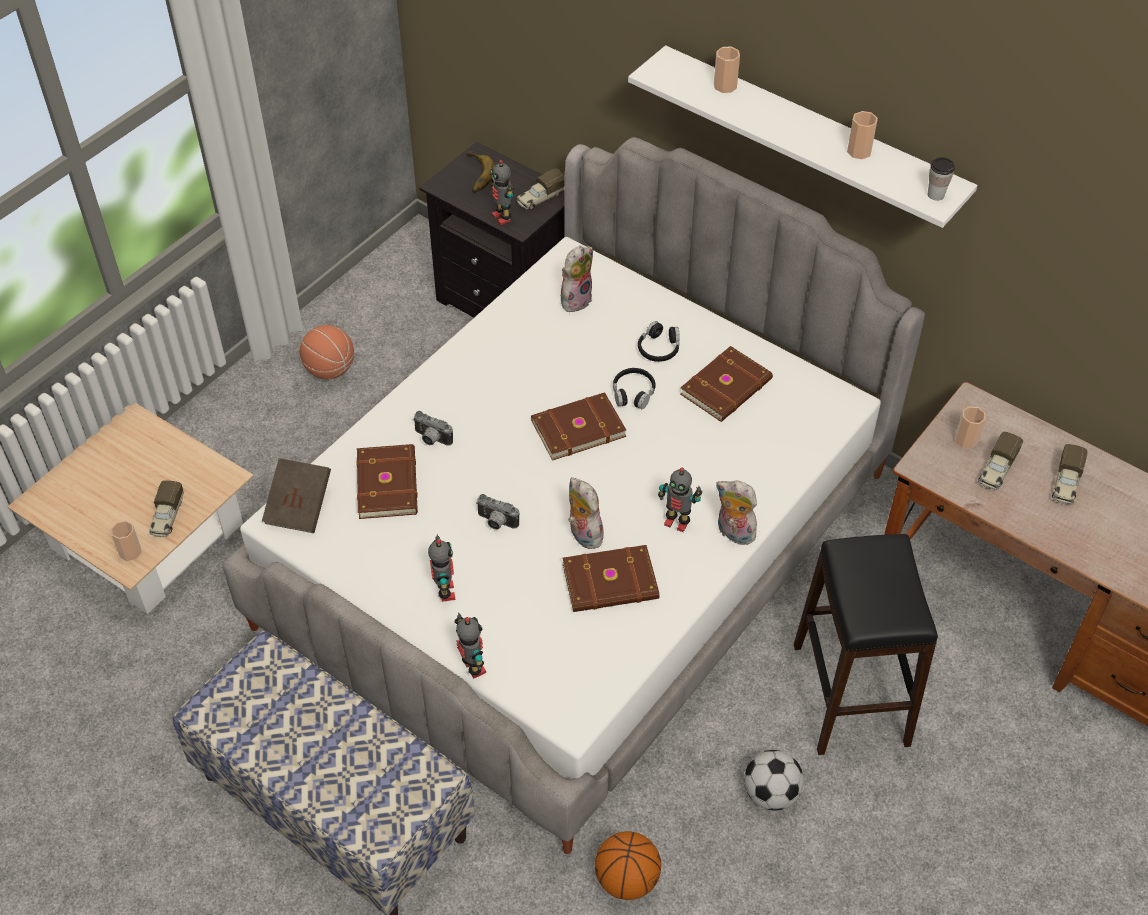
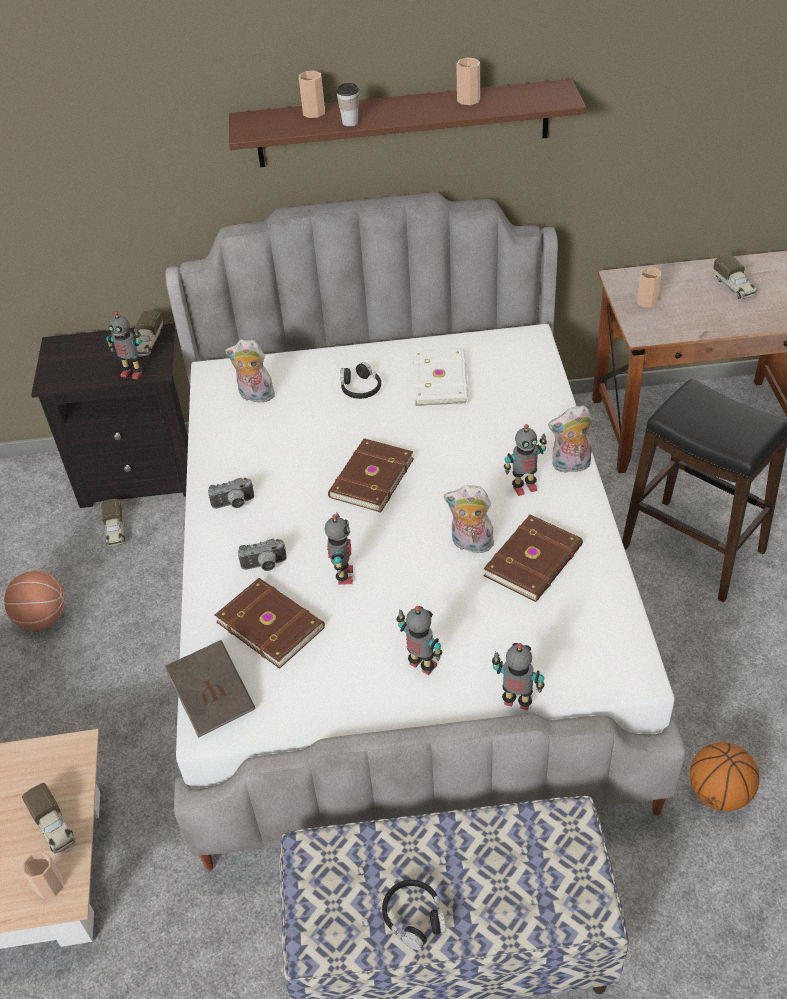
camera: 40 degrees left, 5 degrees down
banana [466,151,495,193] -> none
camera [476,494,519,530] -> camera moved to [208,478,254,509]
plush toy [561,246,593,312] -> plush toy turned 75 degrees counterclockwise [225,339,277,403]
black headphones [613,368,656,409] -> black headphones moved to [382,880,446,951]
white shelf [628,45,978,228] -> brown shelf [229,79,586,167]
brown book [680,346,773,422] -> white book [413,349,468,406]
football [744,750,804,810] -> none
cup [928,157,955,201] -> cup moved to [336,83,359,127]
toy truck [978,431,1023,490] -> toy truck moved to [101,499,125,547]
none -> toy robot [325,513,353,585]

